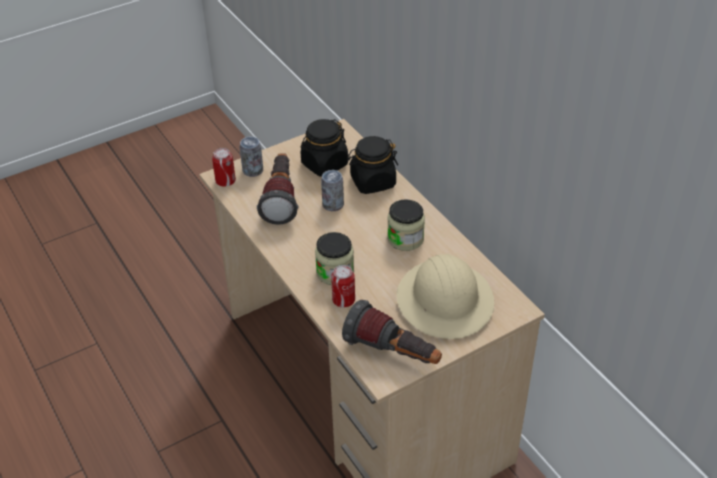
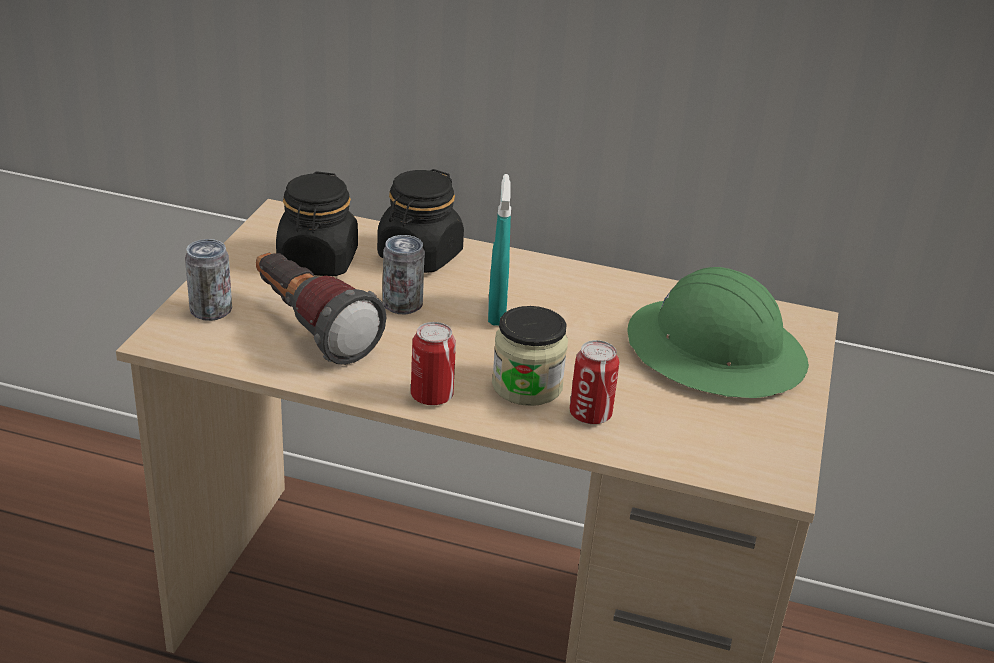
camera: 45 degrees left, 10 degrees down
can [212,148,236,187] -> can moved to [411,322,456,406]
flashlight [342,300,442,364] -> none
jar [387,199,425,251] -> none
beige hard hat [397,254,494,339] -> green hard hat [627,267,809,398]
none -> turquoise spray bottle [488,174,511,326]

